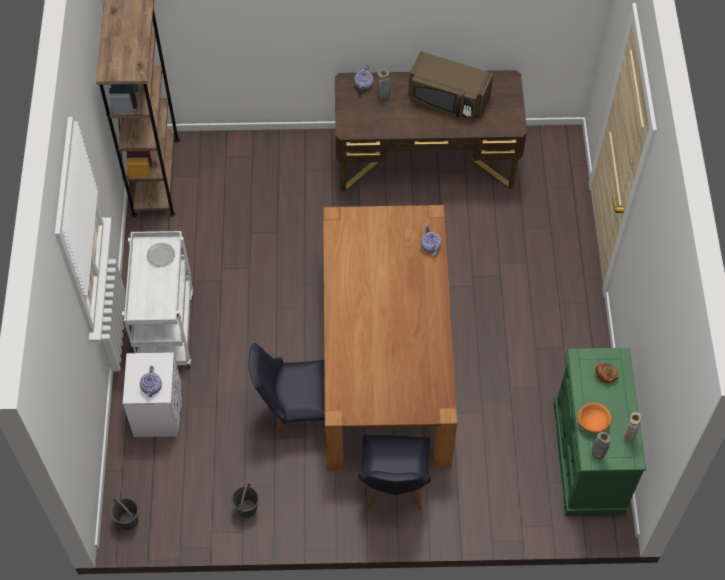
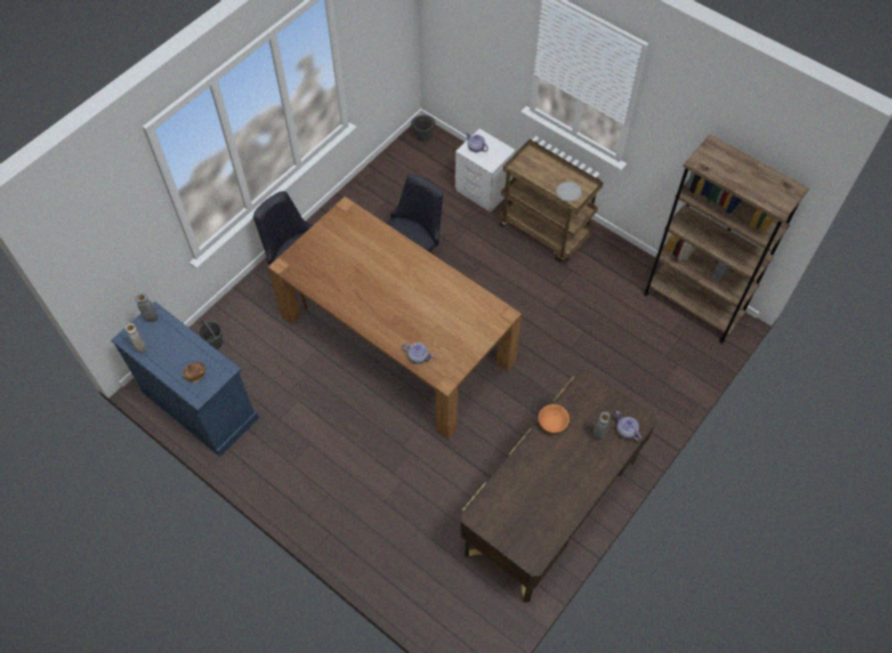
camera: 130 degrees right, 0 degrees up
white cart [122,231,193,369] -> brown cart [499,139,603,262]
grey bucket [232,483,259,518] -> grey bucket moved to [198,319,223,349]
brown microwave [409,51,493,121] -> none
green dresser [553,348,646,516] -> blue dresser [111,302,259,457]
orange bowl [578,403,611,433] -> orange bowl moved to [538,404,569,434]

